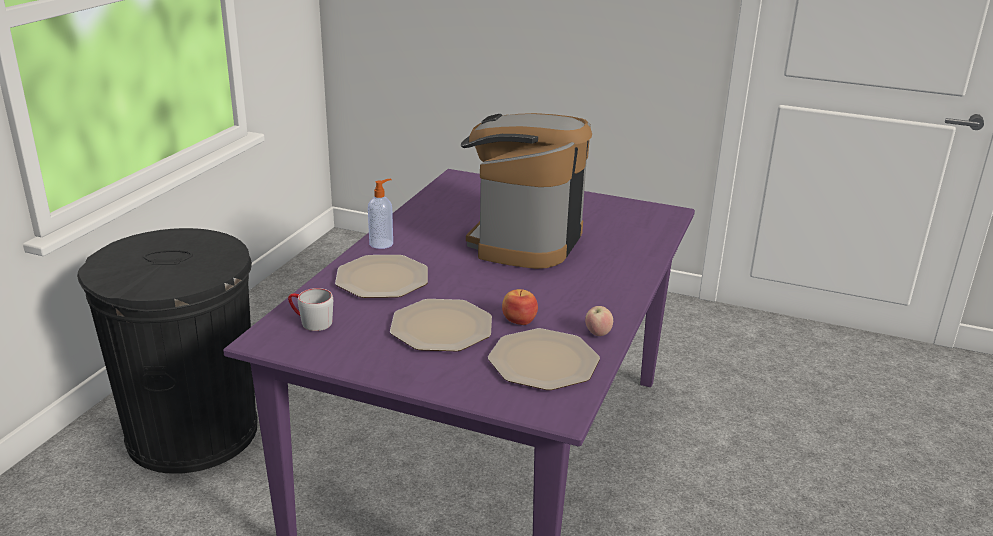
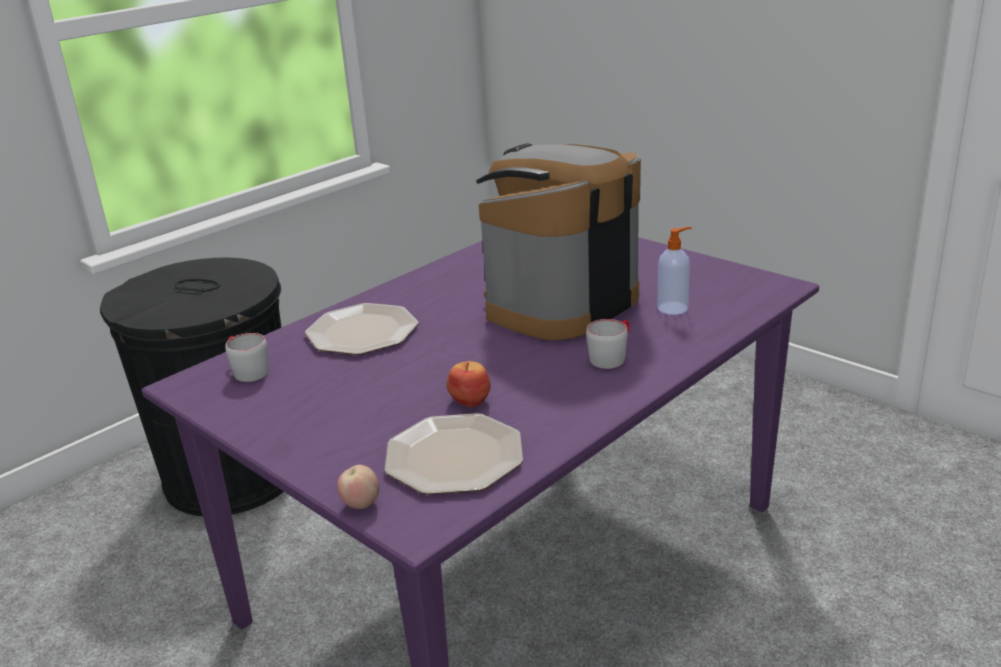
camera: 25 degrees right, 0 degrees up
soap dispenser [368,179,393,249] -> soap dispenser moved to [657,227,692,315]
plate [390,299,492,351] -> none
apple [585,306,613,336] -> apple moved to [337,465,379,509]
none -> grey mug [586,319,630,369]

